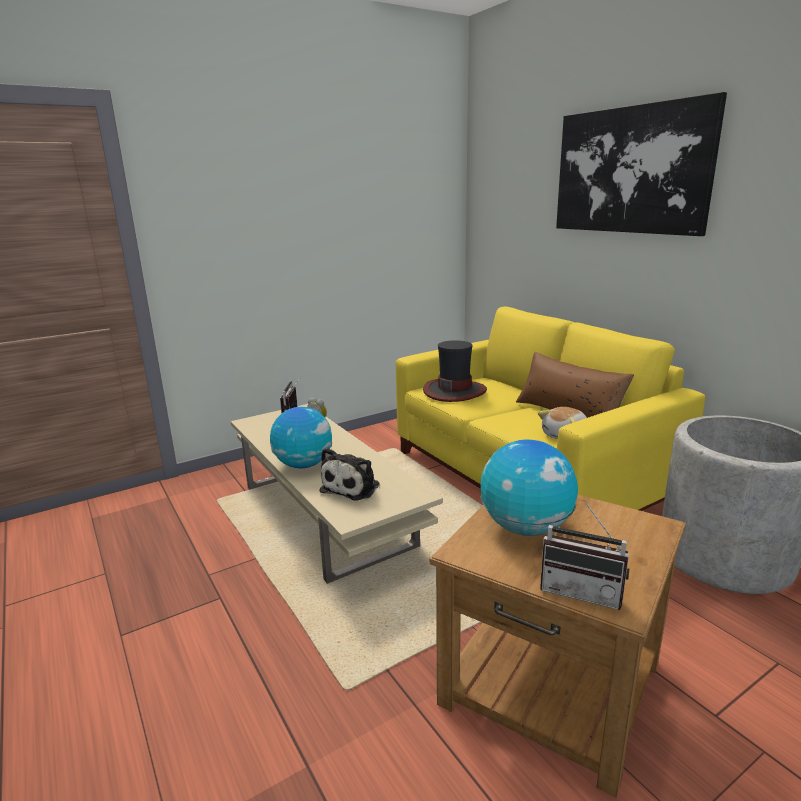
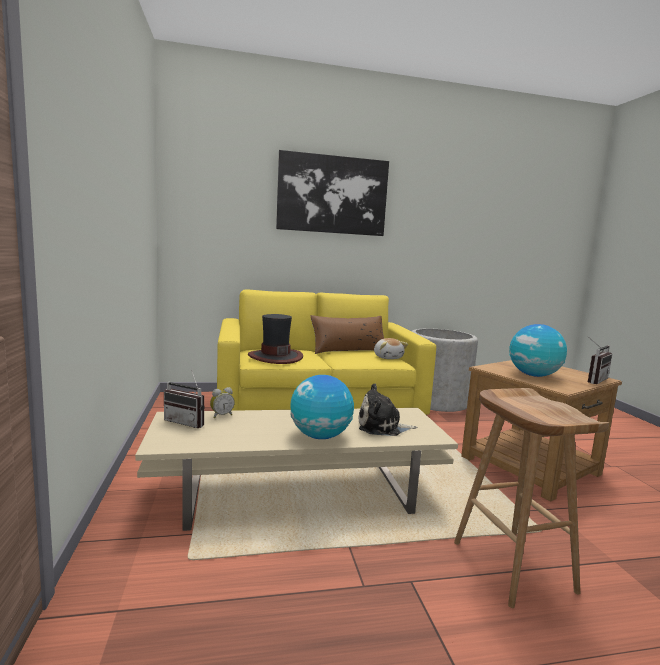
camera: 70 degrees left, 10 degrees down
plush toy [320,448,379,501] -> plush toy turned 135 degrees clockwise [359,384,417,436]
none -> brown stool [454,388,609,608]

